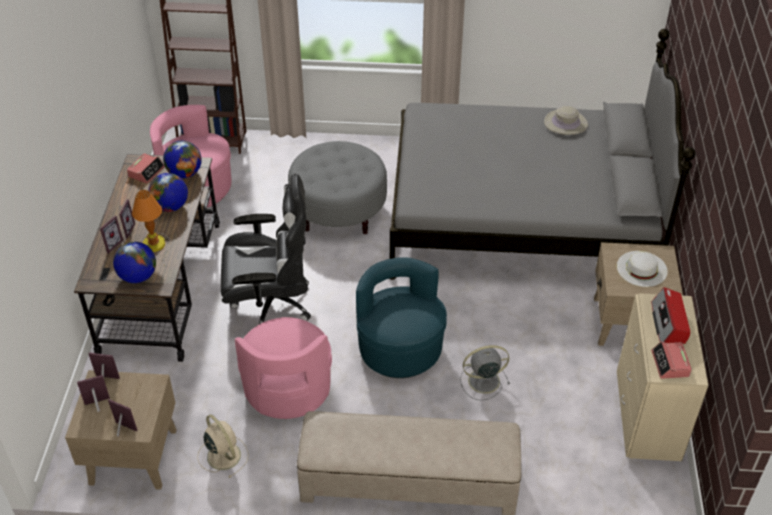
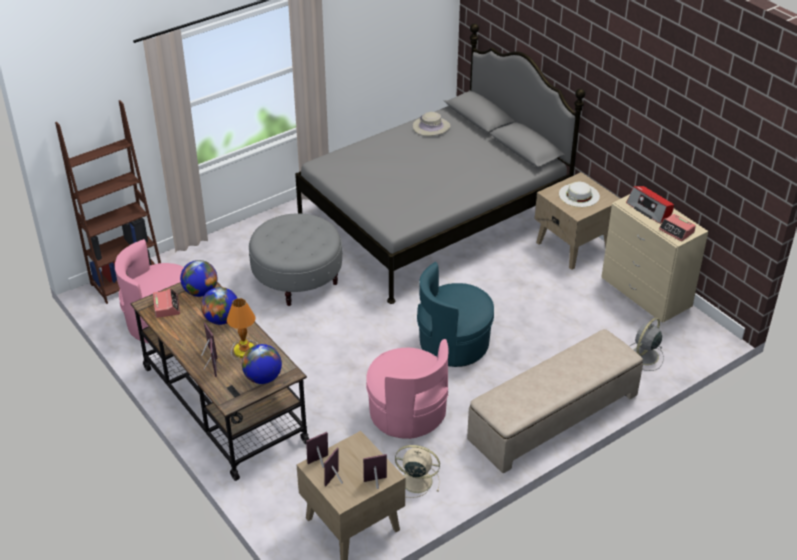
camera: 40 degrees left, 5 degrees down
black office chair [221,173,311,324] -> none
turquoise armchair [356,257,447,378] -> turquoise armchair turned 45 degrees counterclockwise [417,262,494,367]
grey fan [460,345,510,401] -> grey fan moved to [629,318,664,371]

